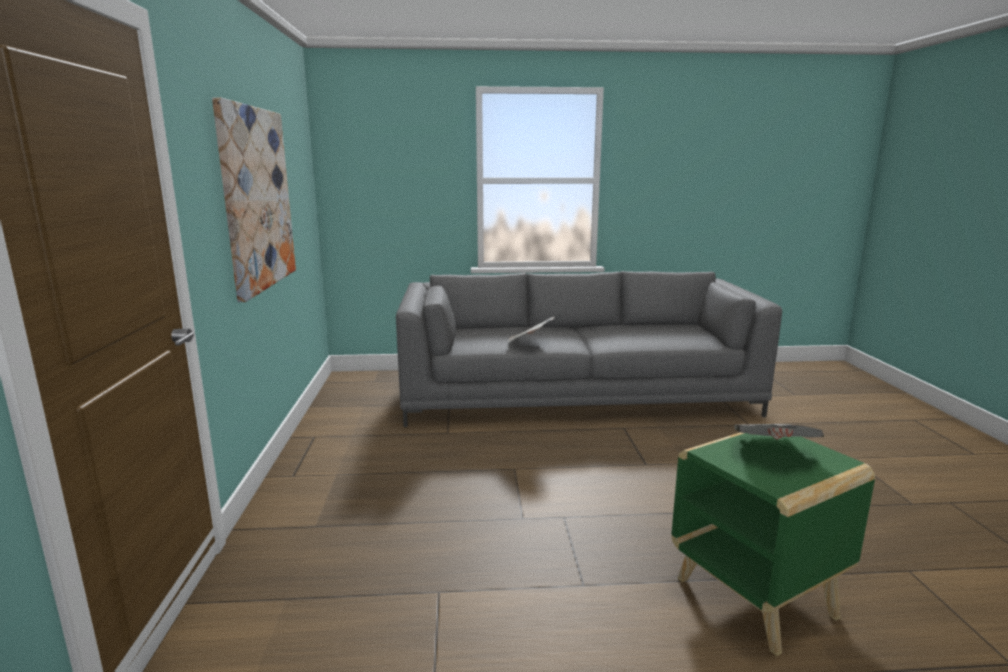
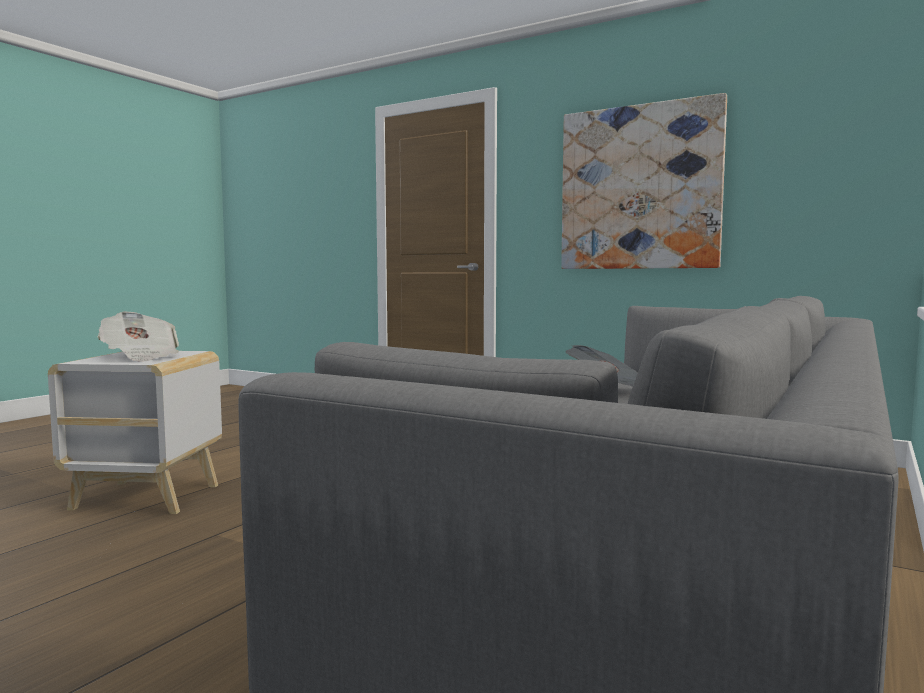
camera: 125 degrees right, 10 degrees down
green side table [671,433,875,656] -> white side table [48,351,222,514]

